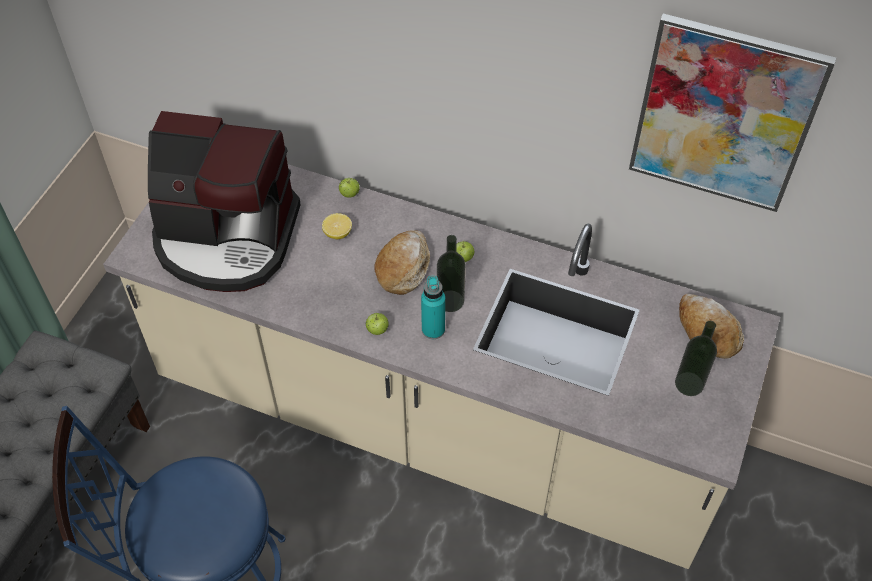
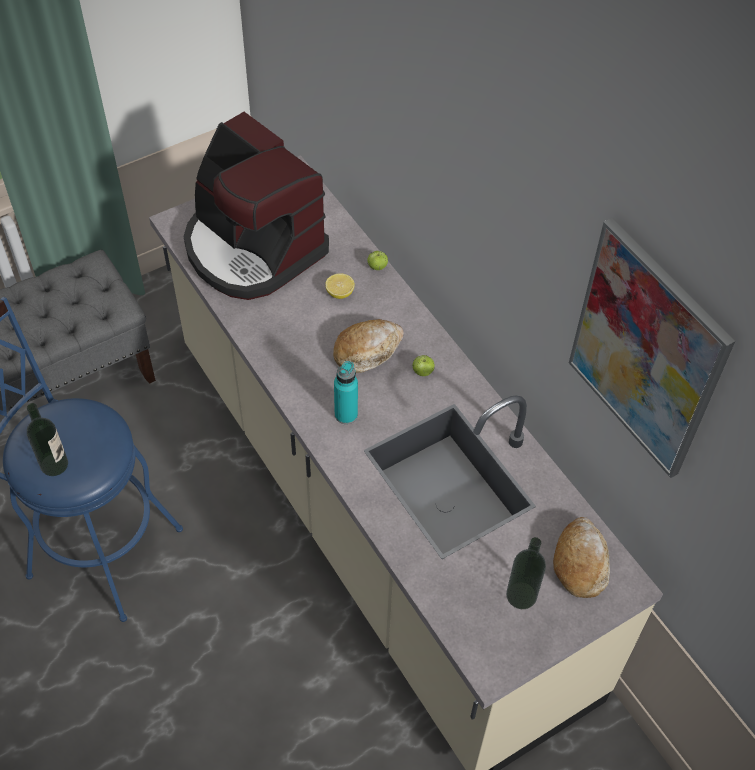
camera: 35 degrees right, 0 degrees up
apple [366,313,389,335] -> none
bottle [437,235,466,312] -> bottle moved to [27,403,68,476]

